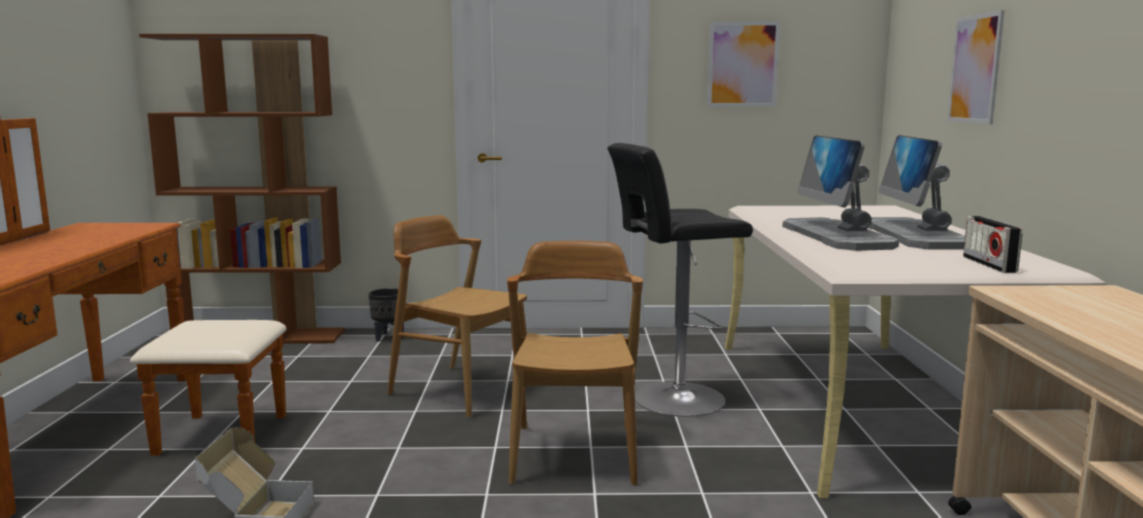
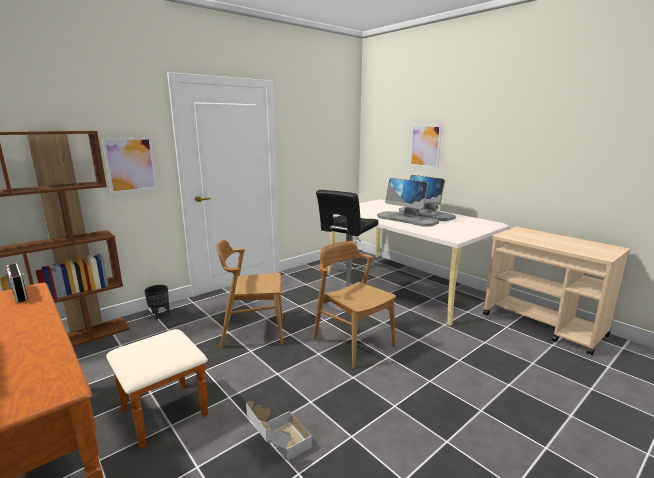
camera: 40 degrees left, 5 degrees up
picture [707,21,780,107] -> picture moved to [102,137,158,194]
radio [963,216,1022,273] -> radio moved to [6,264,28,303]

